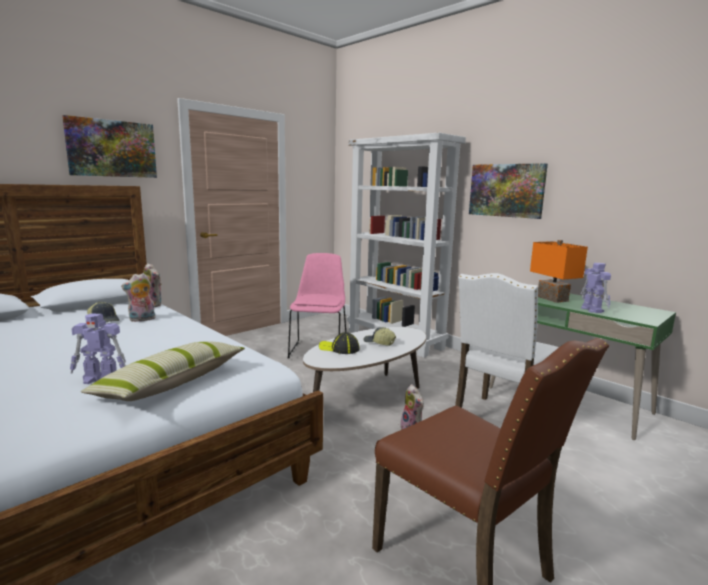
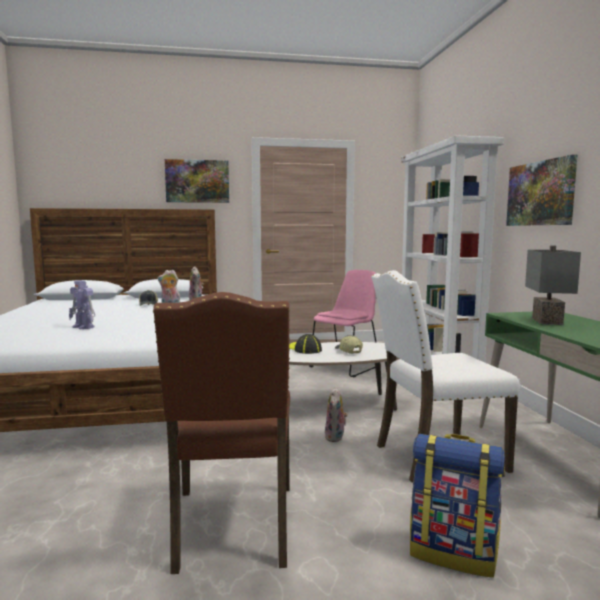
camera: 35 degrees right, 5 degrees down
pillow [80,341,245,401] -> none
orange table lamp [530,240,588,303] -> grey table lamp [525,245,581,325]
toy robot [581,263,611,313] -> none
none -> backpack [410,434,505,578]

